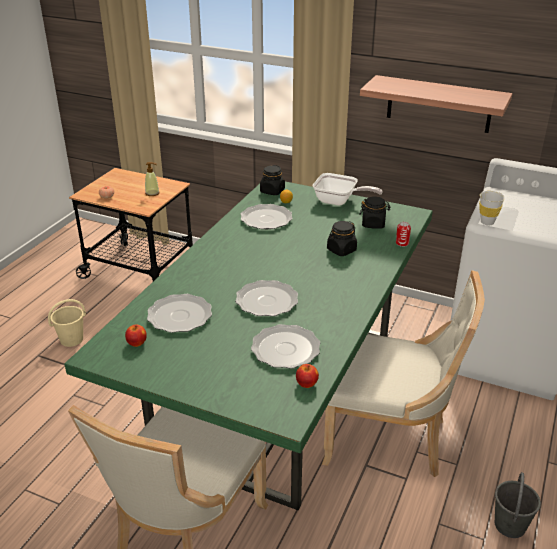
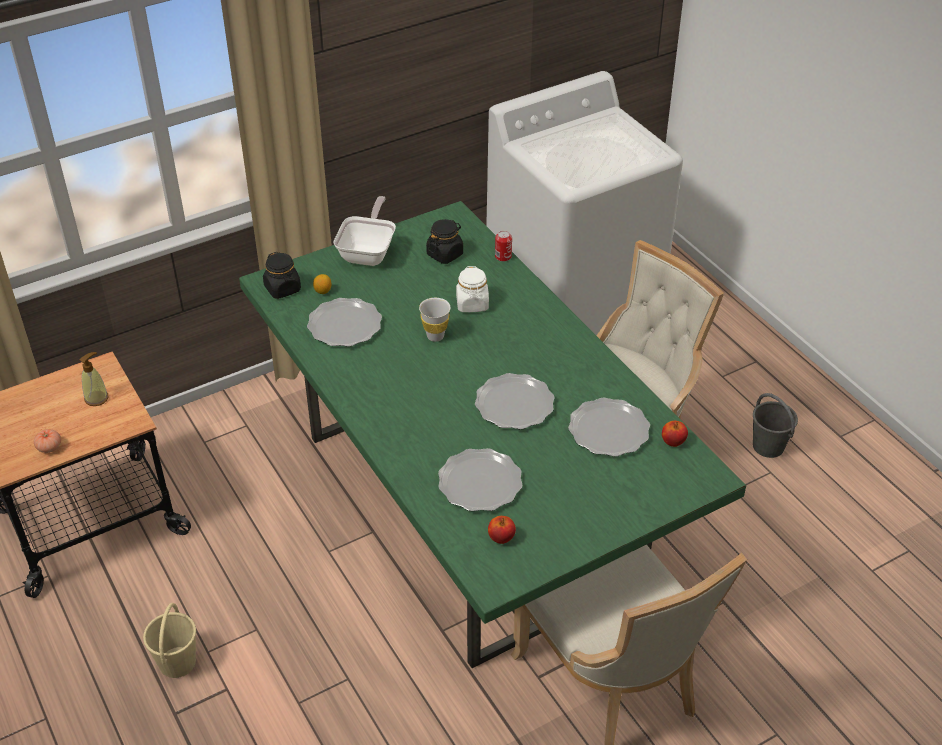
camera: 55 degrees left, 10 degrees up
frying pan [312,173,383,206] -> frying pan turned 45 degrees counterclockwise [333,196,396,266]
black jar [327,221,357,256] -> white jar [456,266,489,312]
shelf [360,75,513,133] -> none
white cup [479,191,505,225] -> white cup moved to [419,298,451,342]

